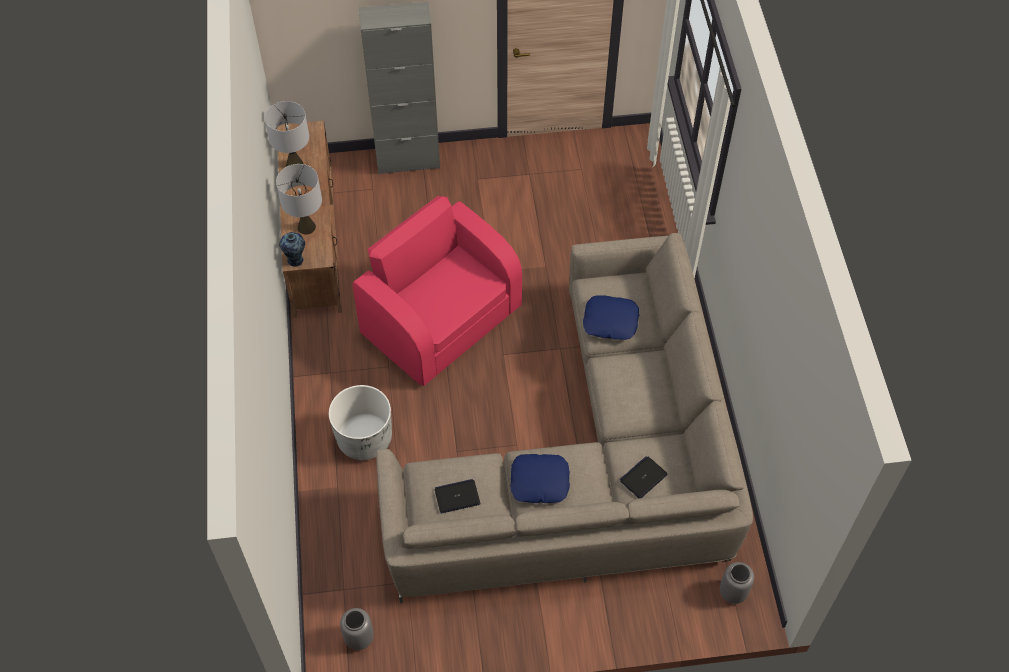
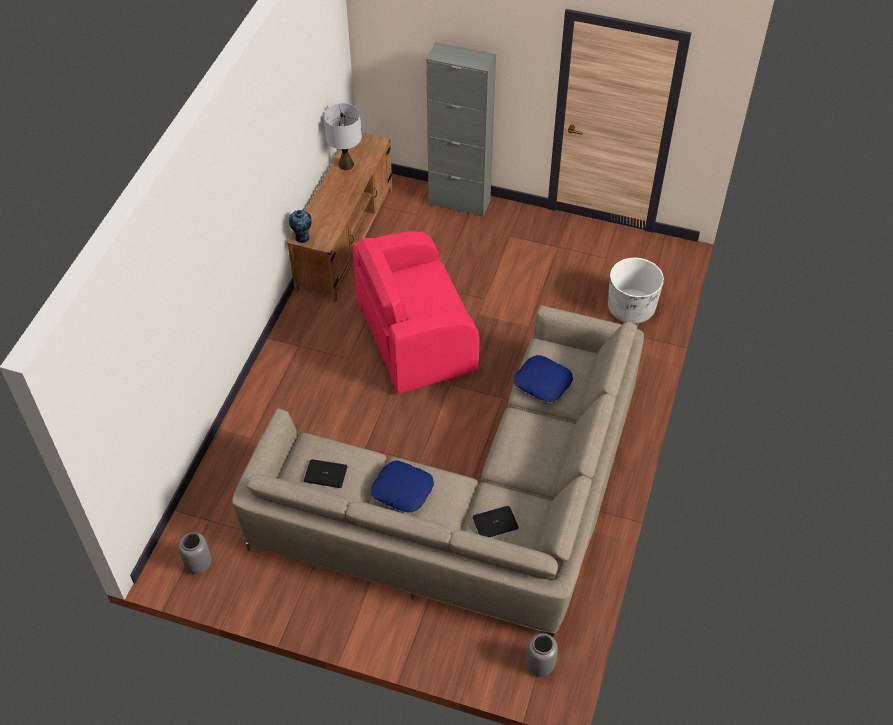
camera: 25 degrees right, 5 degrees down
grey table lamp [276,164,322,235] -> none
white planter [329,385,392,460] -> white planter moved to [608,258,664,324]
pink armchair [353,196,522,386] -> pink armchair turned 90 degrees counterclockwise [353,231,480,394]

